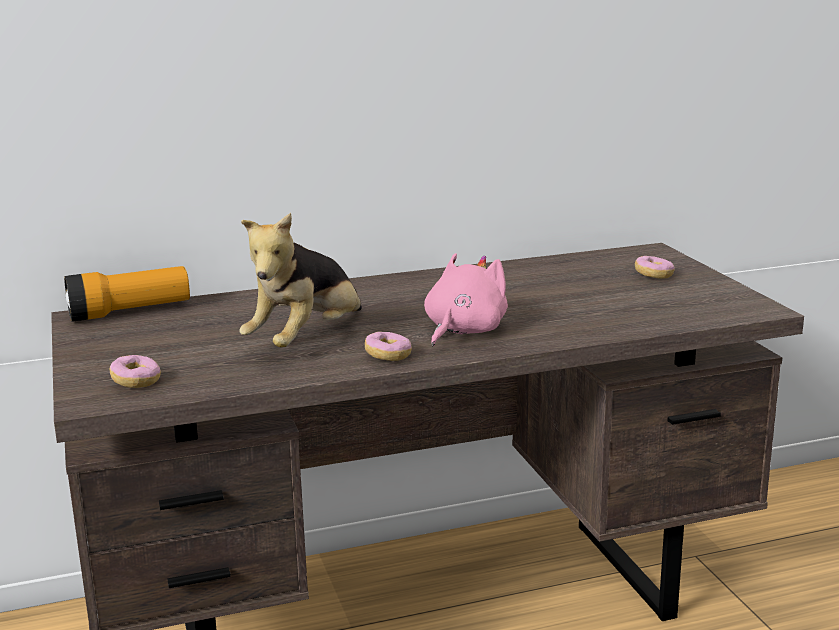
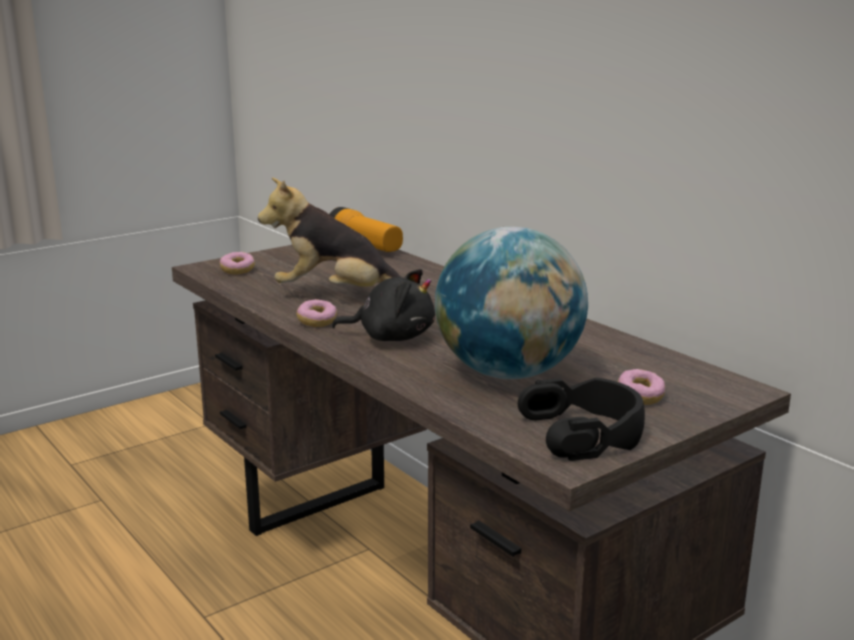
camera: 70 degrees right, 0 degrees up
pink plush toy [424,253,508,346] -> black plush toy [332,269,435,341]
none -> globe [435,227,588,379]
none -> black headphones [518,378,645,461]

